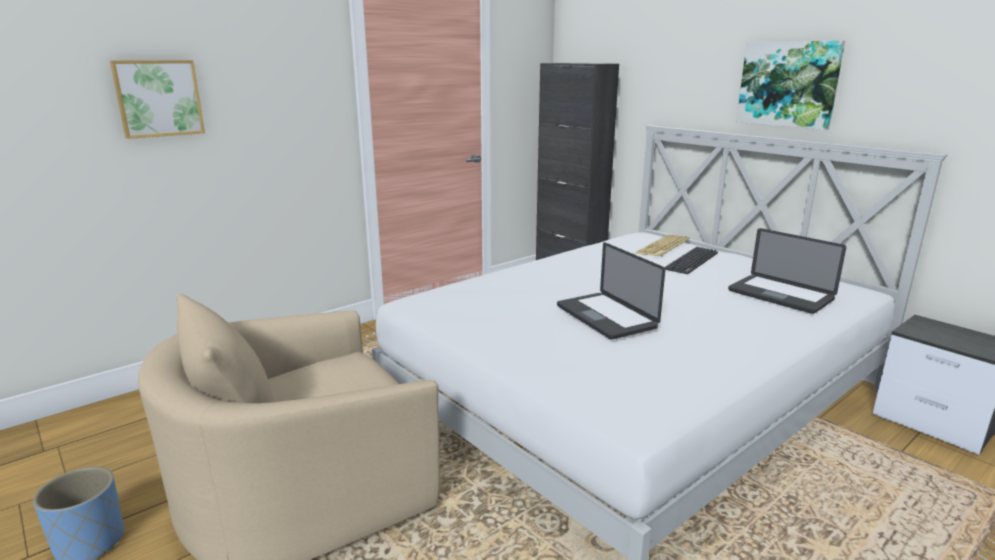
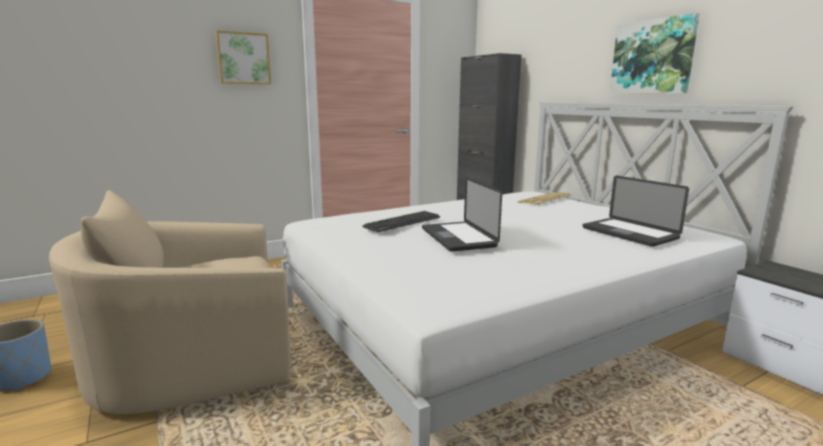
camera: 10 degrees right, 5 degrees down
picture [110,60,205,139] -> picture moved to [215,30,271,84]
keyboard [664,247,718,274] -> keyboard moved to [362,211,440,232]

